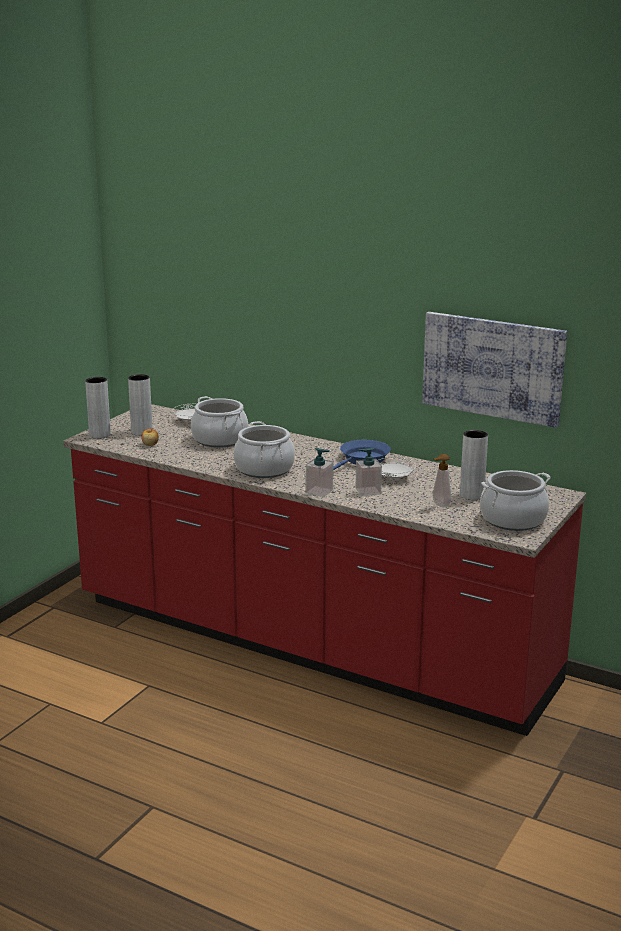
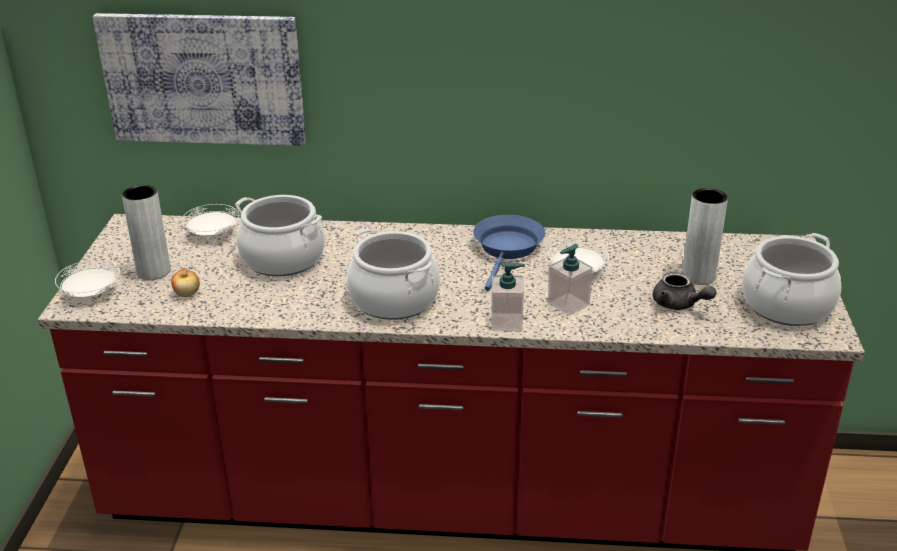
camera: 25 degrees left, 10 degrees up
grey vase [85,377,111,439] -> white plate [55,260,120,297]
picture [422,312,567,428] -> picture moved to [93,13,306,146]
soap dispenser [432,454,451,507] -> grey teapot [653,271,716,310]

